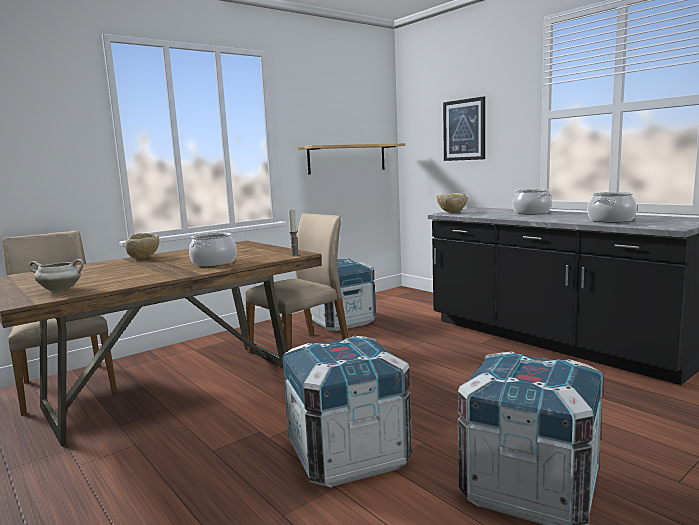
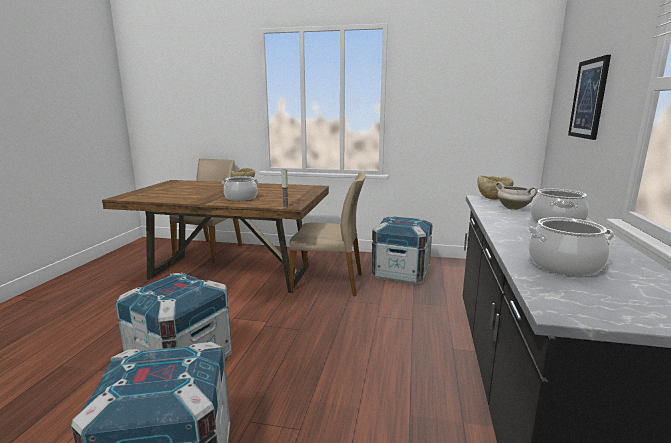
camera: 50 degrees right, 5 degrees up
white cooking pot [28,259,84,292] -> white cooking pot moved to [495,182,538,210]
shelf [298,143,405,175] -> none

